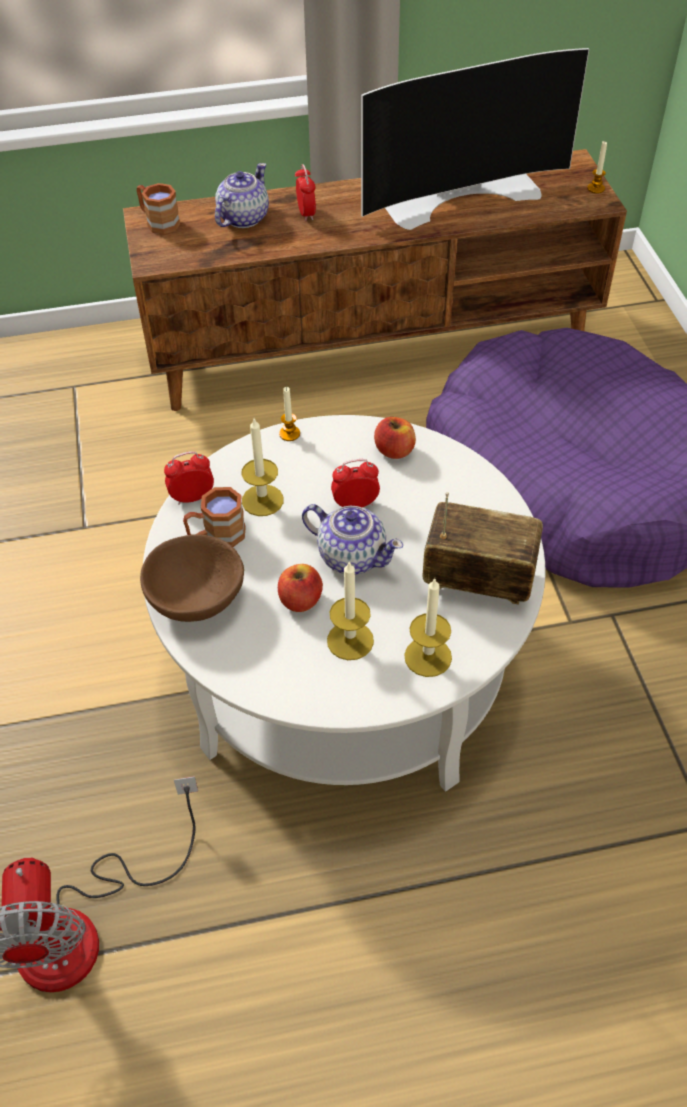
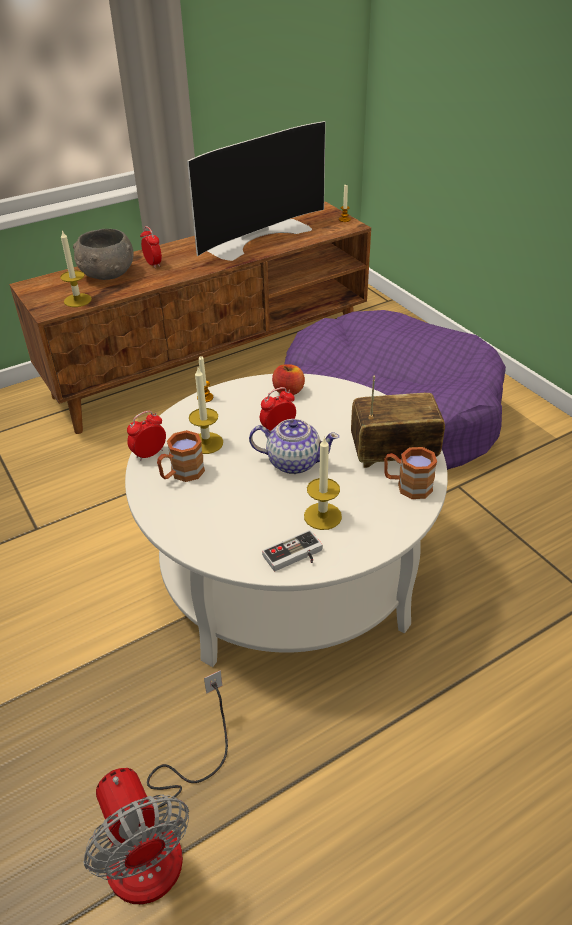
camera: 20 degrees left, 10 degrees down
brown mug [137,183,180,235] -> brown mug moved to [384,447,437,499]
brown bowl [140,534,244,622] -> none
teapot [215,163,269,228] -> grey bowl [73,229,134,280]
apple [278,564,323,612] -> none
candle [404,578,452,677] -> candle moved to [60,230,92,307]
none -> game controller [262,530,322,571]

